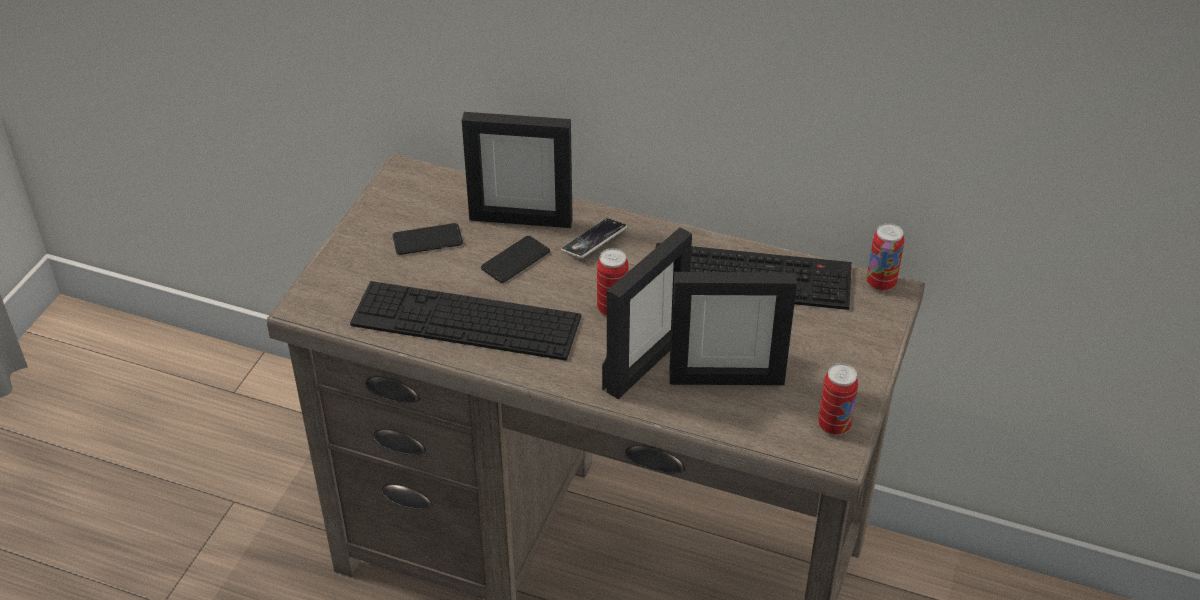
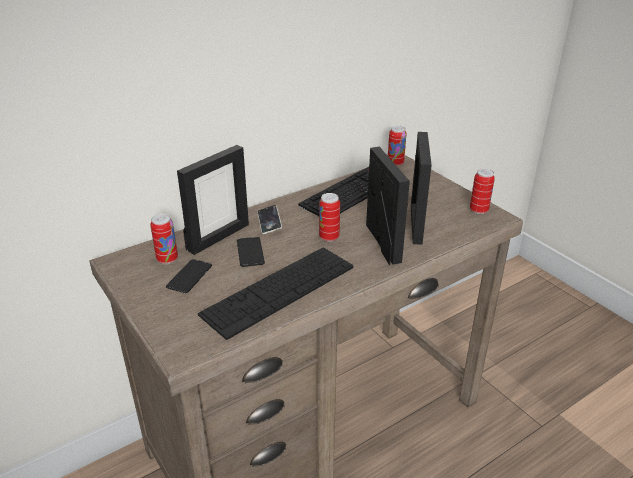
camera: 55 degrees left, 10 degrees down
picture frame [669,272,797,385] -> picture frame turned 150 degrees clockwise [411,132,432,245]
none -> can [150,213,178,264]

